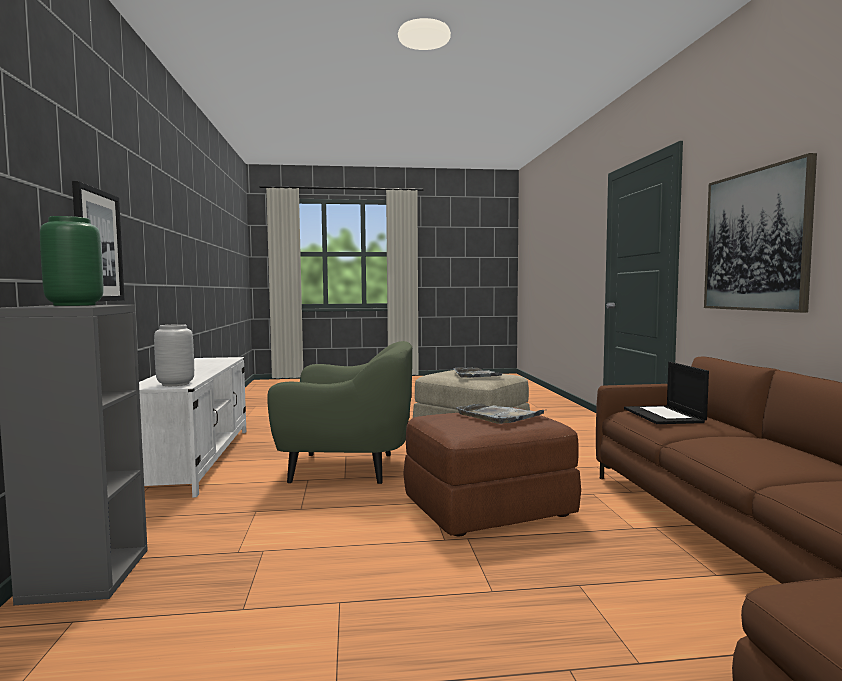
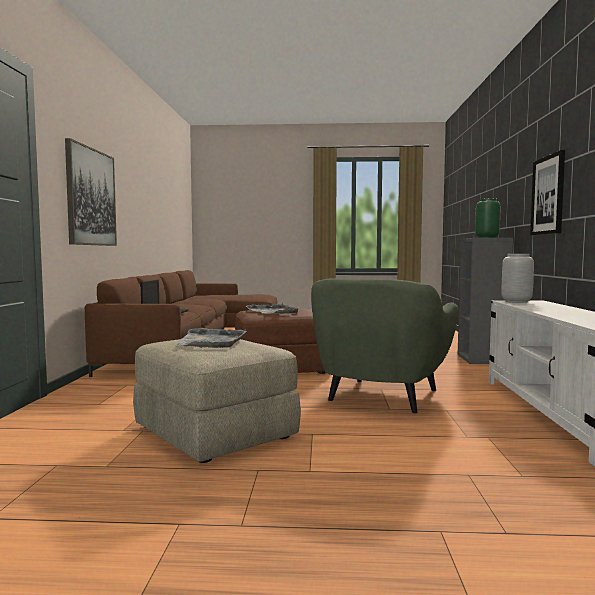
camera: 170 degrees left, 0 degrees up
green armchair [267,341,412,484] -> green armchair turned 75 degrees counterclockwise [311,278,458,413]

